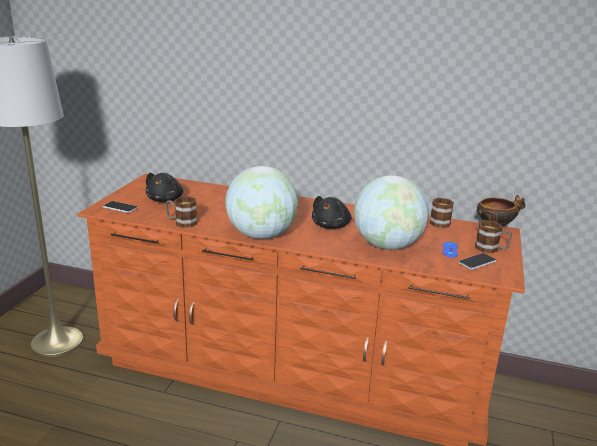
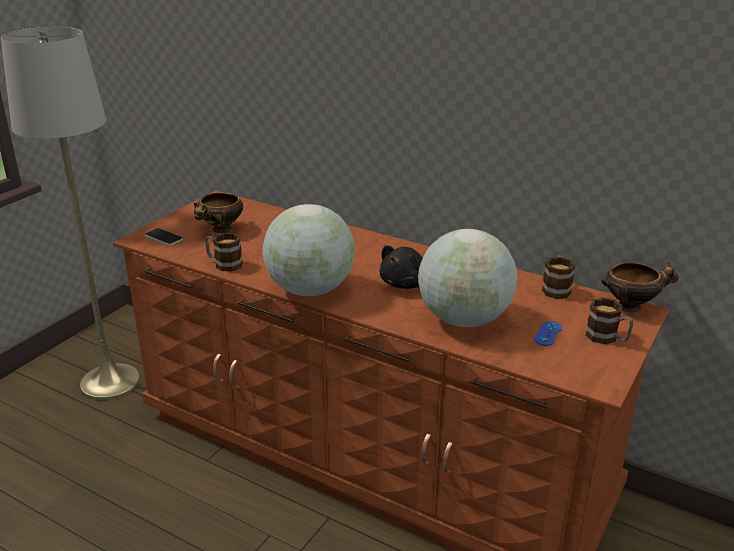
camera: 15 degrees right, 5 degrees up
black plush toy [146,173,183,202] -> bowl [194,193,243,233]
phone [458,253,497,270] -> none

